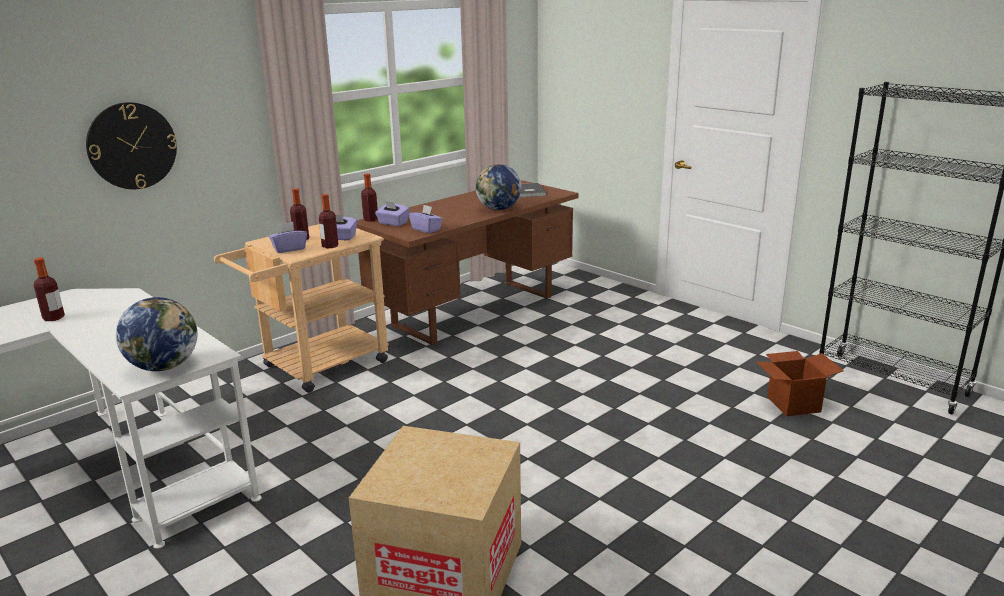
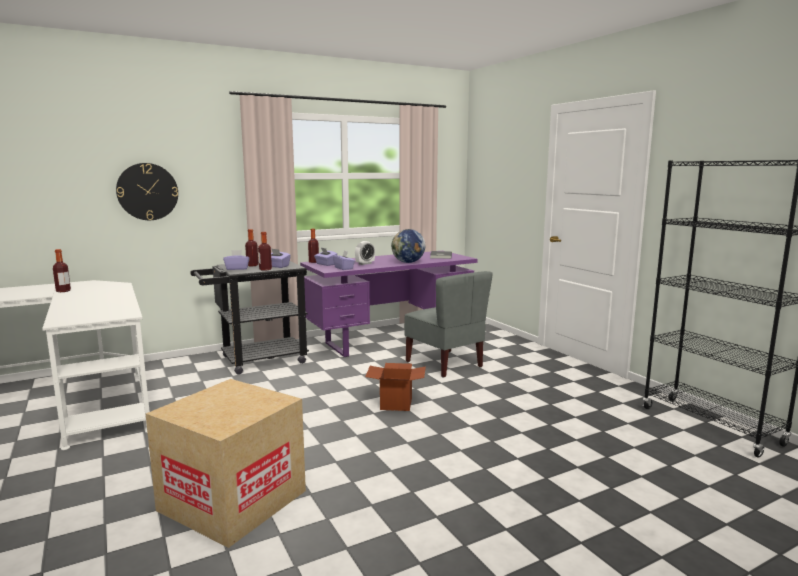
camera: 15 degrees right, 10 degrees down
globe [116,297,198,371] -> none
beige cart [214,224,389,393] -> black cart [190,261,309,375]
brown desk [357,180,579,346] -> purple desk [300,252,478,357]
cardboard box [756,351,844,416] -> cardboard box moved to [365,363,426,411]
none -> alarm clock [355,241,375,265]
none -> grey chair [404,271,493,378]

